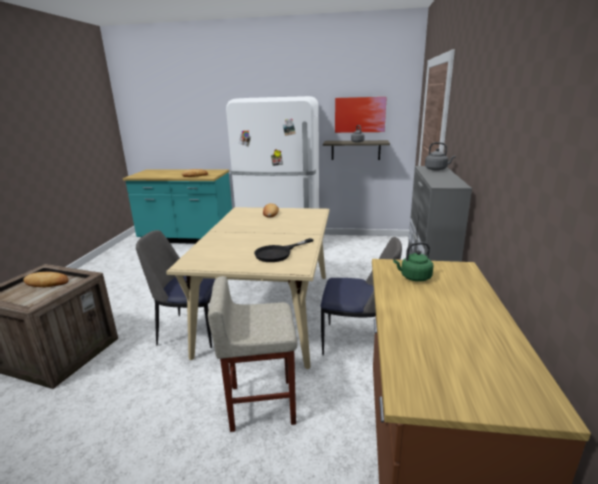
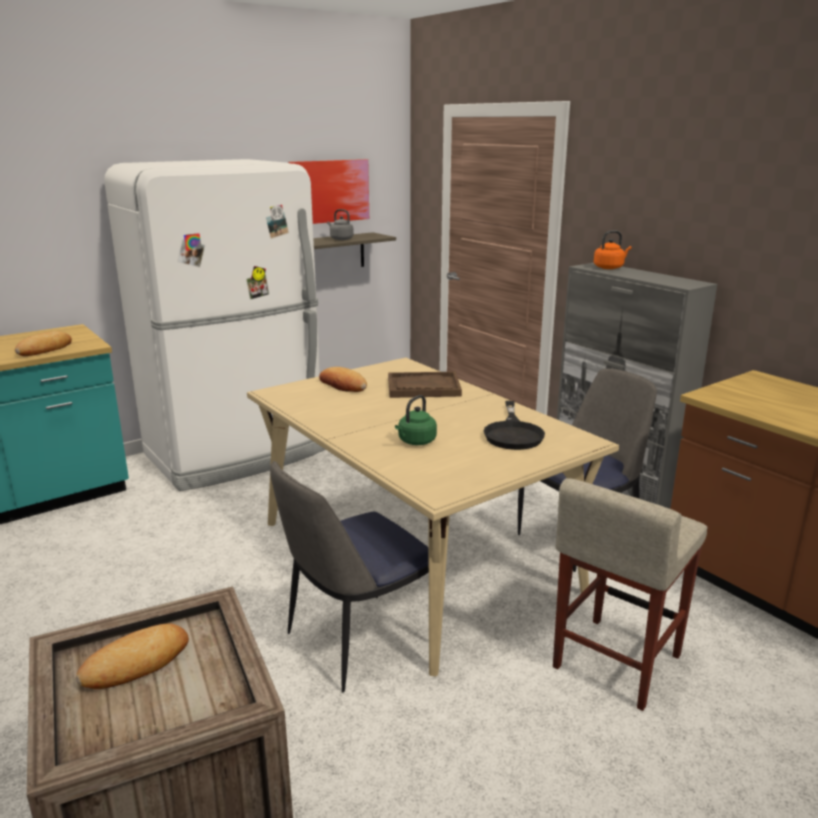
camera: 45 degrees left, 0 degrees up
green kettle [393,242,433,282] -> green kettle moved to [395,395,437,445]
grey kettle [425,142,456,170] -> orange kettle [594,231,632,269]
none -> brown tray [388,372,462,398]

